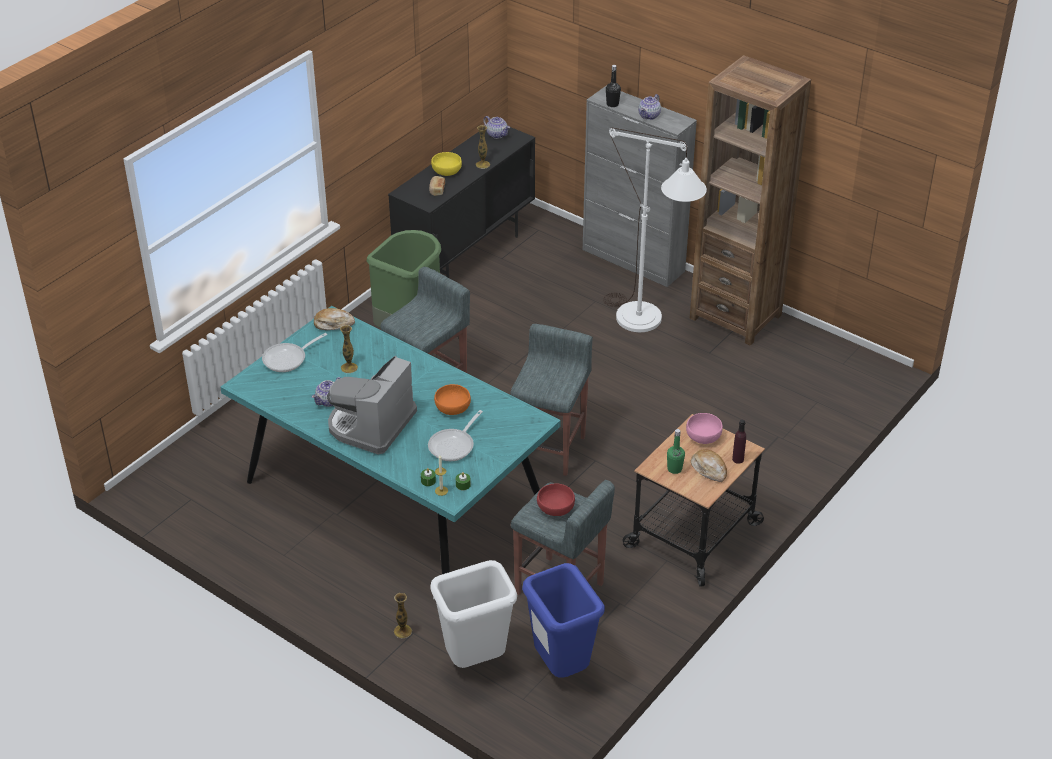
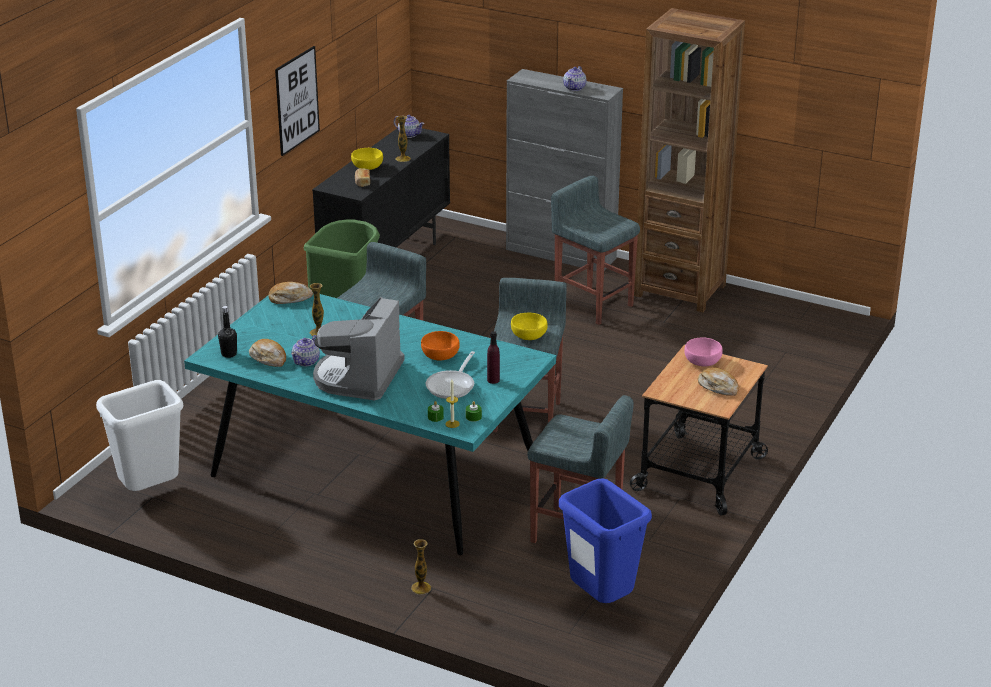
camera: 10 degrees left, 10 degrees down
frying pan [262,333,327,372] -> none
white trash can [430,560,517,668] -> white trash can moved to [96,380,183,491]
red bowl [537,484,575,516] -> none
white floor lamp [603,128,707,332] -> grey stool [551,176,640,325]
black bottle [606,65,621,107] -> black bottle moved to [218,306,237,358]
green bottle [667,429,685,474] -> none
purple bottle [732,420,746,464] -> purple bottle moved to [487,331,500,384]
none -> bread [249,339,286,367]
none -> picture [275,46,320,156]
none -> yellow bowl [511,313,548,340]

